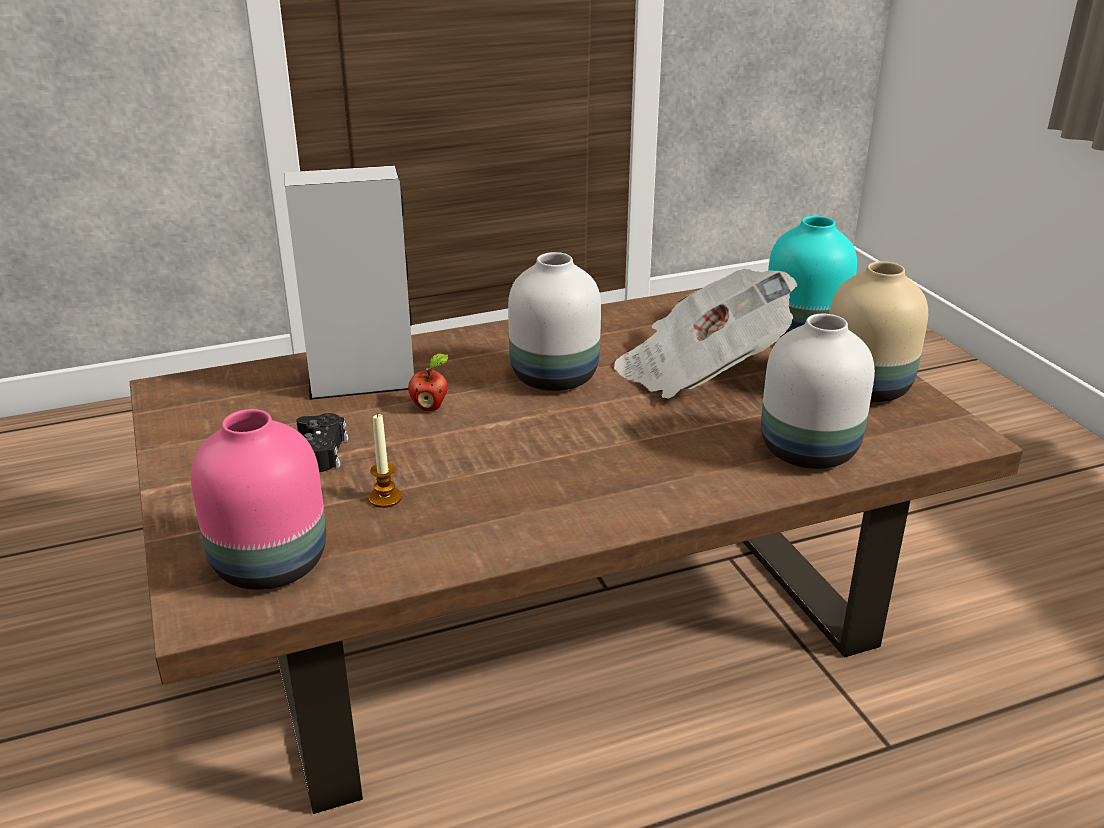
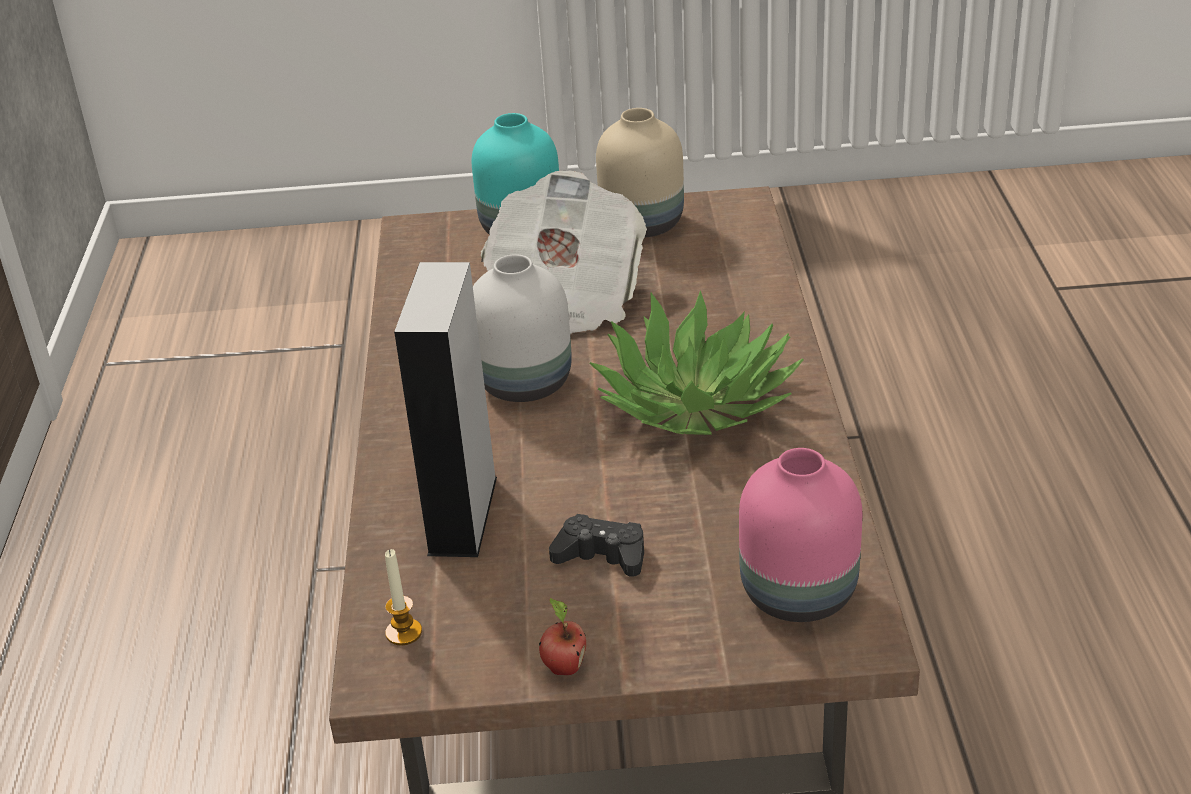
camera: 70 degrees left, 5 degrees up
candle [369,413,402,508] -> candle moved to [385,549,422,645]
apple [408,353,448,411] -> apple moved to [539,598,586,675]
white vase [761,314,875,469] -> none
none -> potted plant [589,290,804,435]

